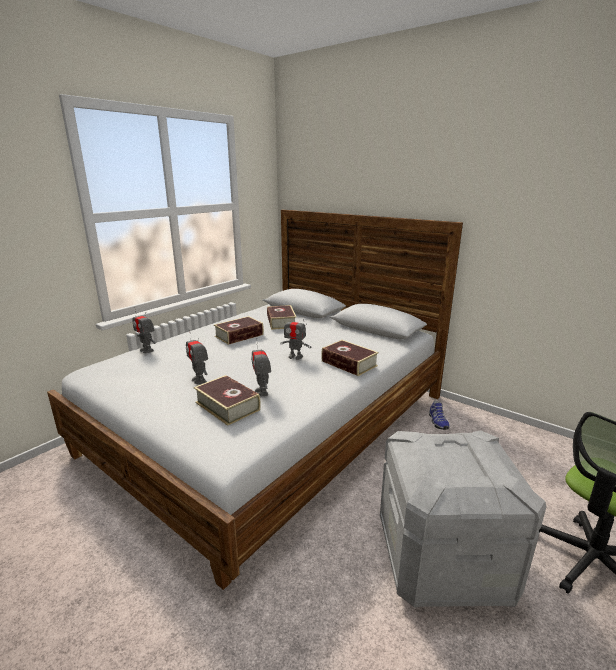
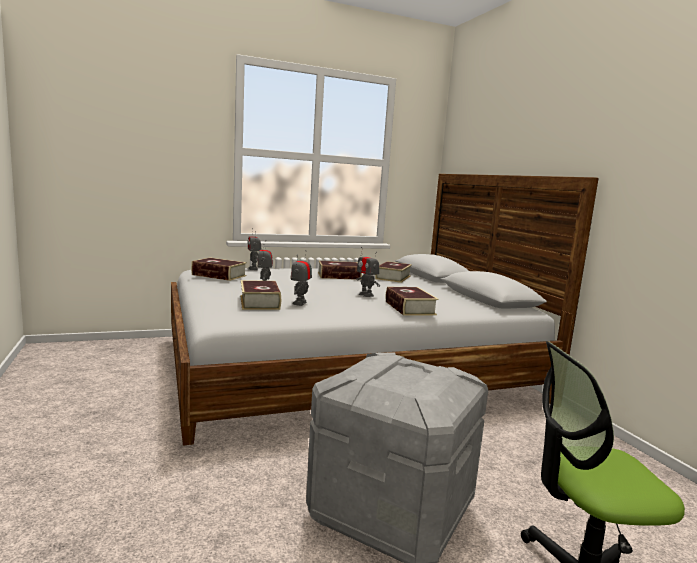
camera: 30 degrees right, 10 degrees down
shoe [429,400,449,430] -> none
none -> book [191,258,247,281]

